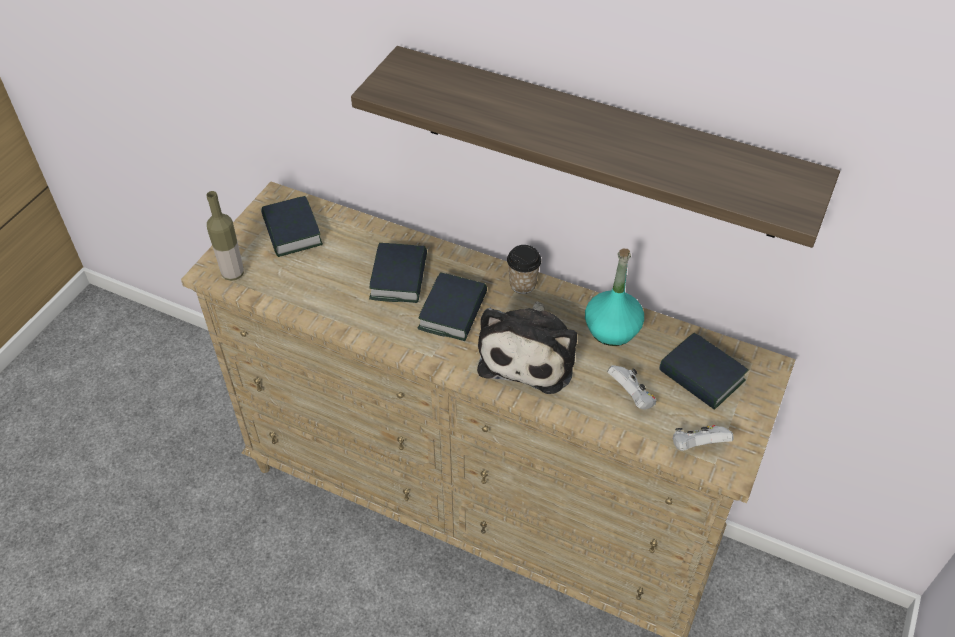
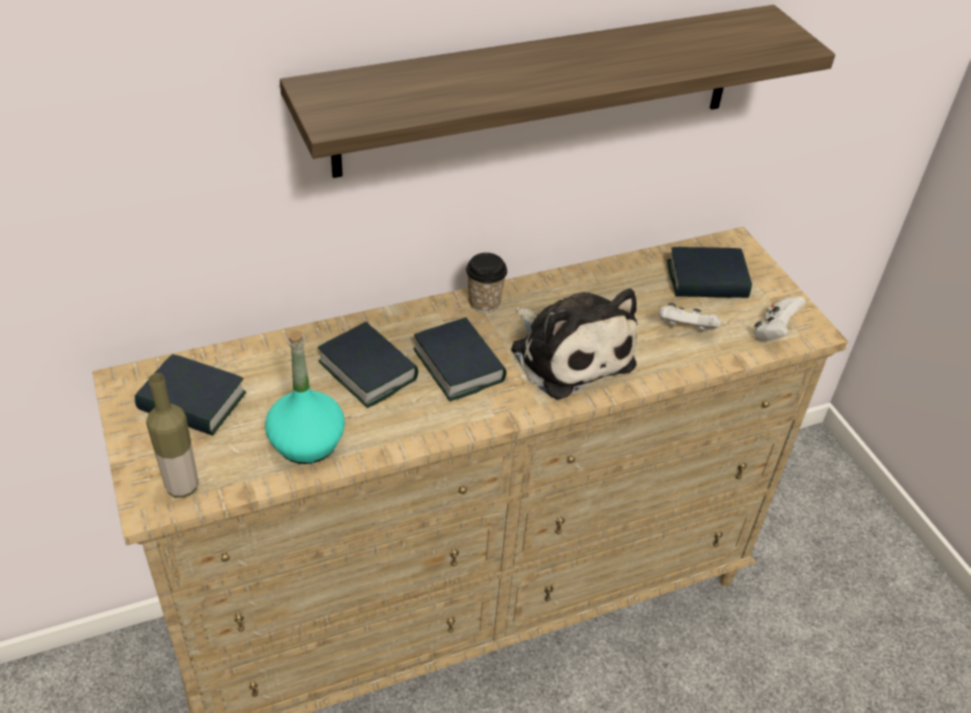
camera: 50 degrees left, 5 degrees down
turquoise bottle [585,249,644,346] -> turquoise bottle moved to [265,331,345,464]

